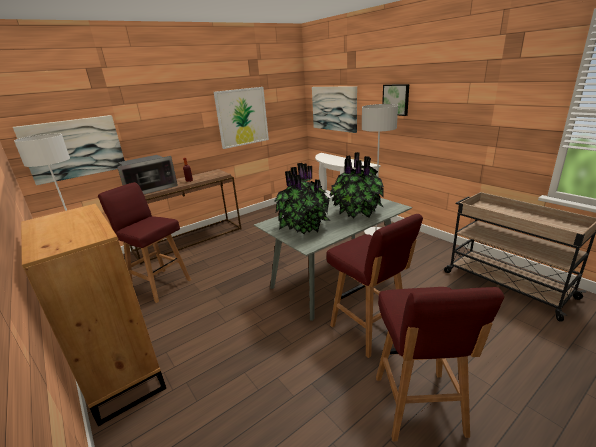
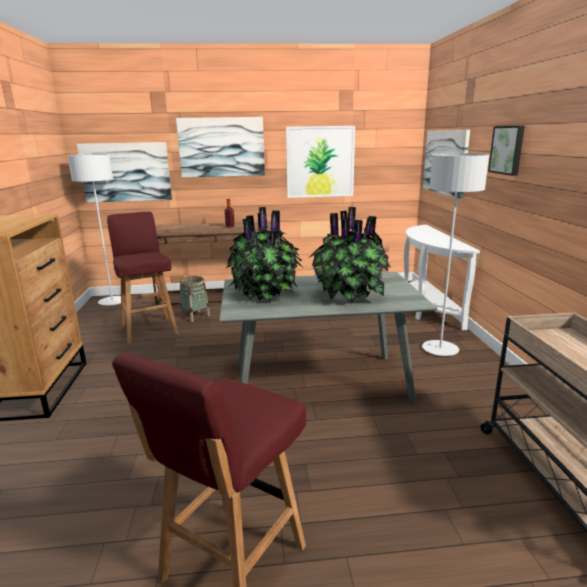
camera: 30 degrees right, 5 degrees down
microwave [117,155,178,194] -> none
red stool [327,214,423,358] -> none
none -> picture [176,117,265,177]
none -> basket [180,276,210,322]

